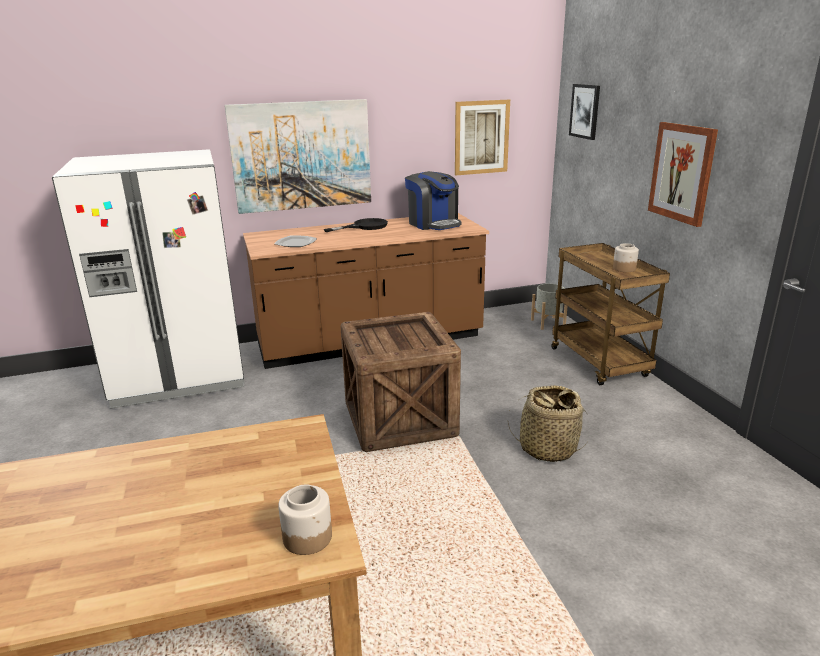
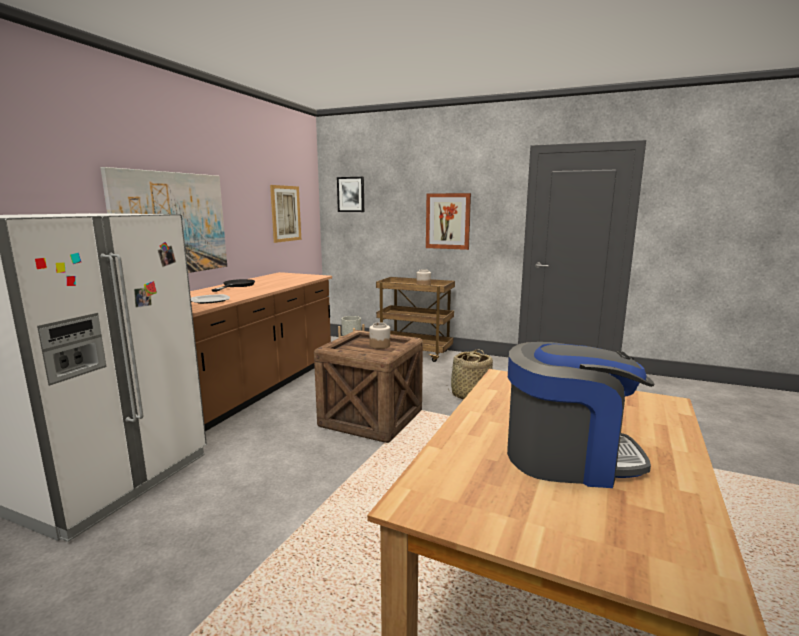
camera: 50 degrees left, 10 degrees down
jar [278,484,332,555] -> jar moved to [369,322,390,349]
coffee machine [405,171,462,230] -> coffee machine moved to [507,342,655,488]

